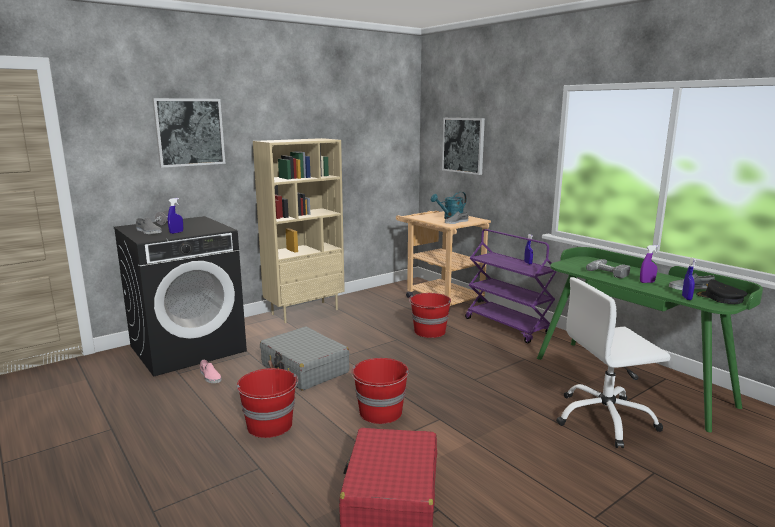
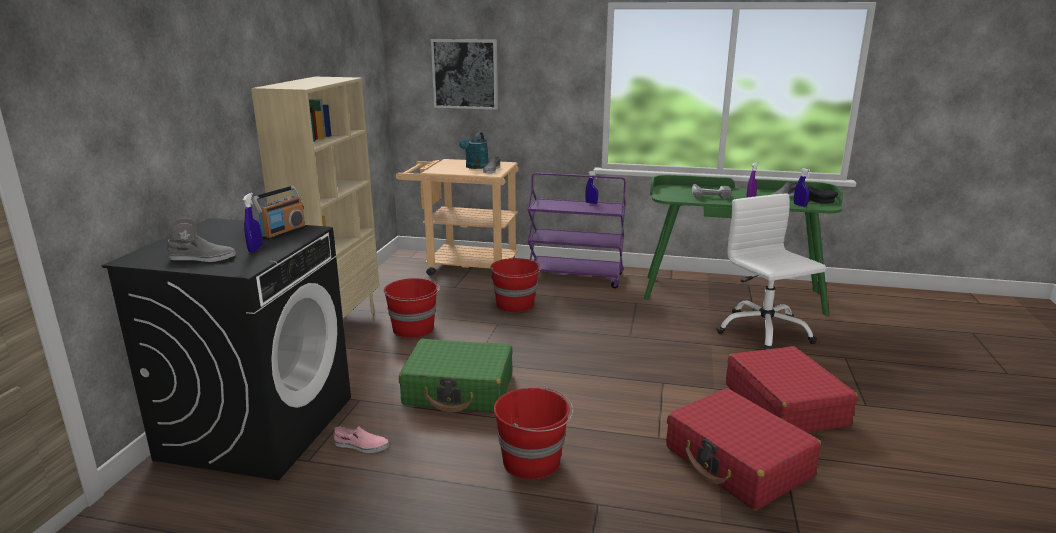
camera: 40 degrees left, 5 degrees up
picture [152,98,225,168] -> none
grey suitcase [260,327,349,391] -> green suitcase [399,339,513,413]
red bucket [351,358,409,424] -> red bucket moved to [384,278,439,338]
white office chair [556,277,671,448] -> white office chair turned 120 degrees clockwise [716,193,826,350]
none -> radio [252,186,306,240]
none -> red suitcase [726,346,858,433]

